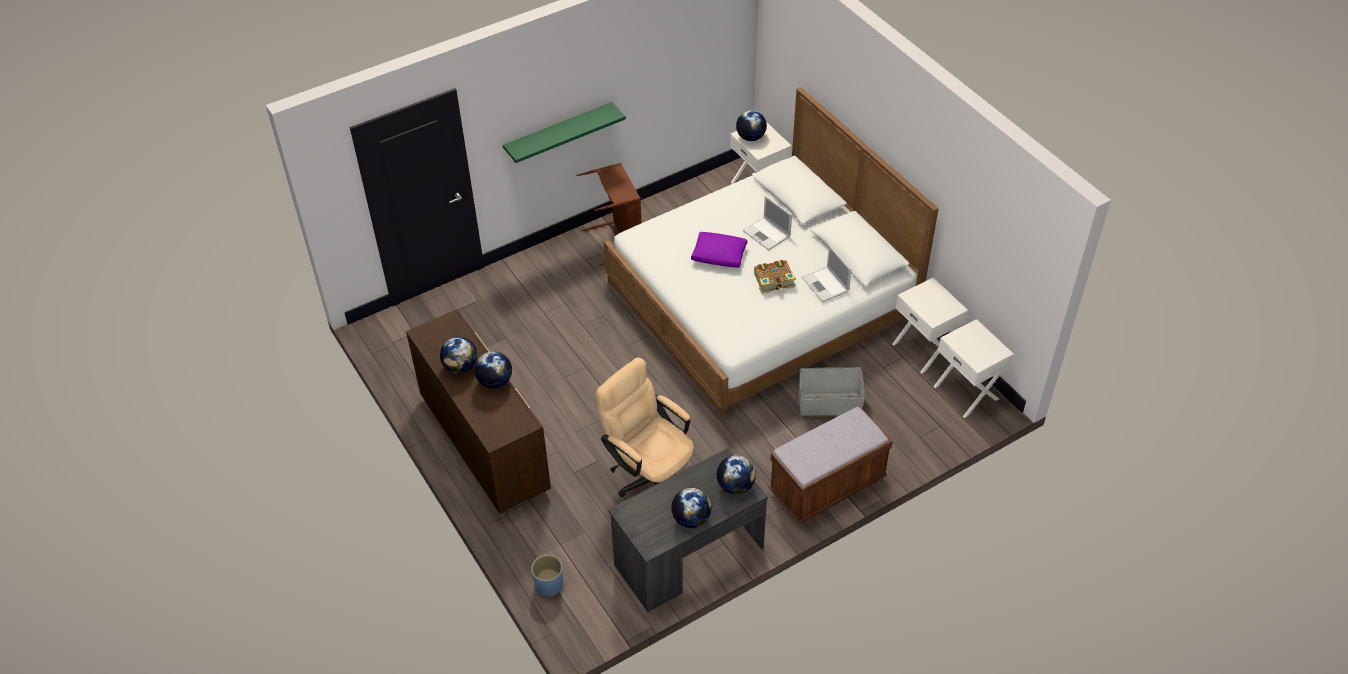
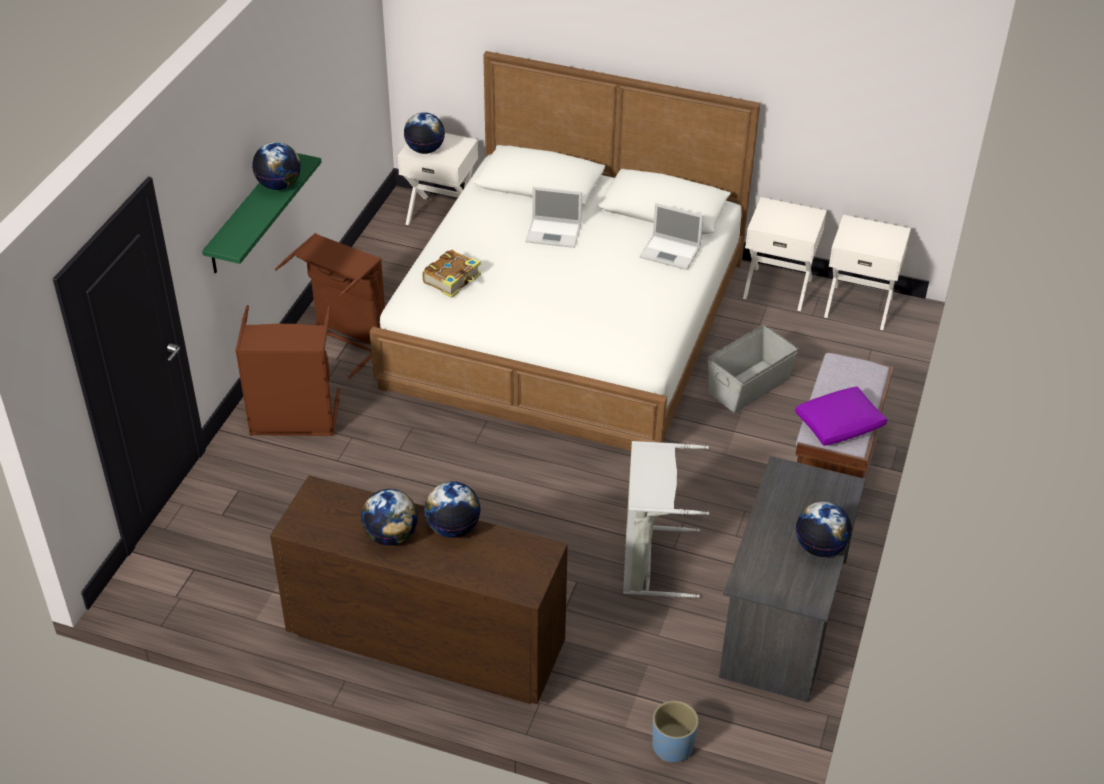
camera: 40 degrees left, 5 degrees down
beige office chair [596,357,694,497] -> grey laundry basket [623,441,710,598]
purple pillow [691,232,747,268] -> purple pillow moved to [795,386,887,446]
globe [716,455,756,495] -> globe moved to [252,142,301,190]
book [754,260,796,294] -> book moved to [422,250,481,298]
none -> brown laundry basket [235,305,340,436]

